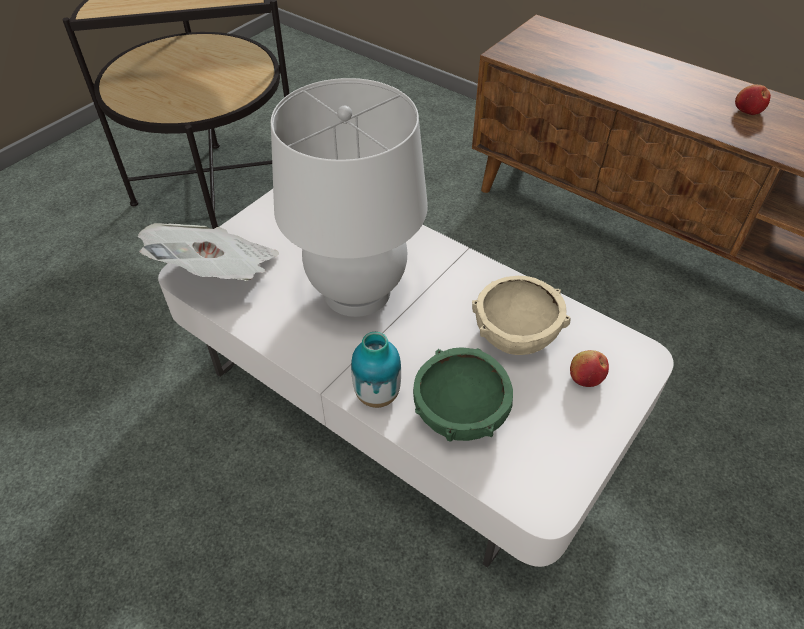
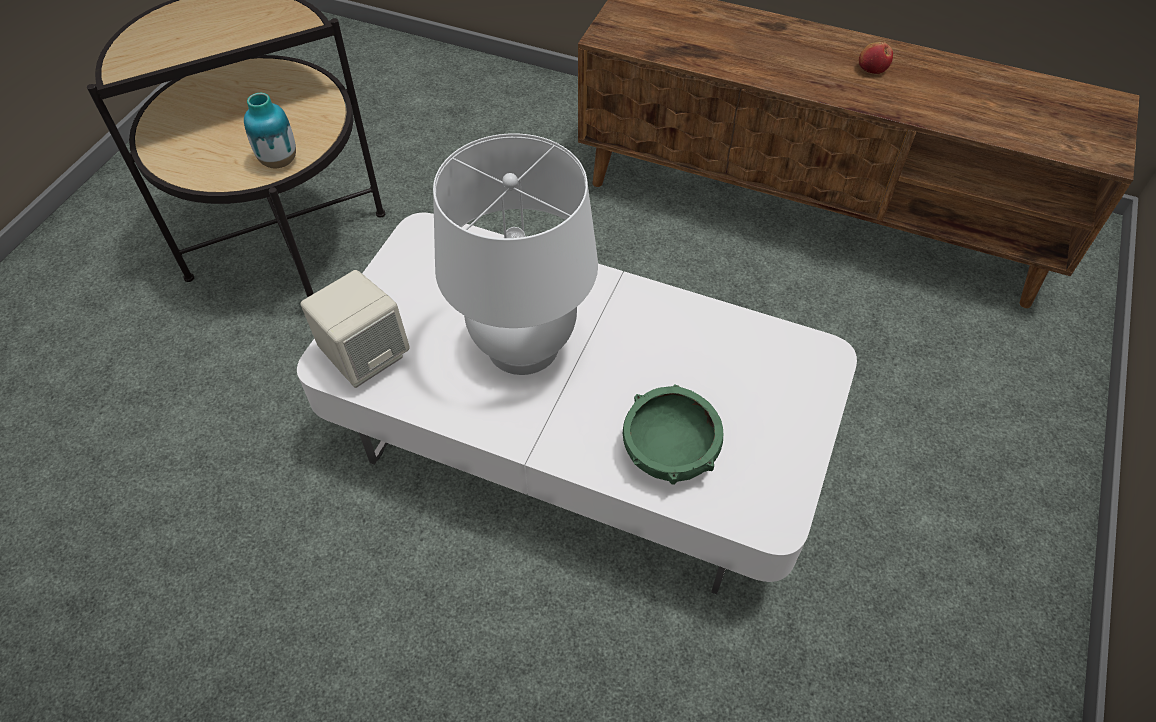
camera: 15 degrees left, 5 degrees up
newspaper [138,223,279,281] -> beige speaker [301,270,410,388]
vase [351,332,401,408] -> vase moved to [244,93,296,168]
beige bowl [472,276,570,355] -> none
apple [570,350,609,387] -> none

